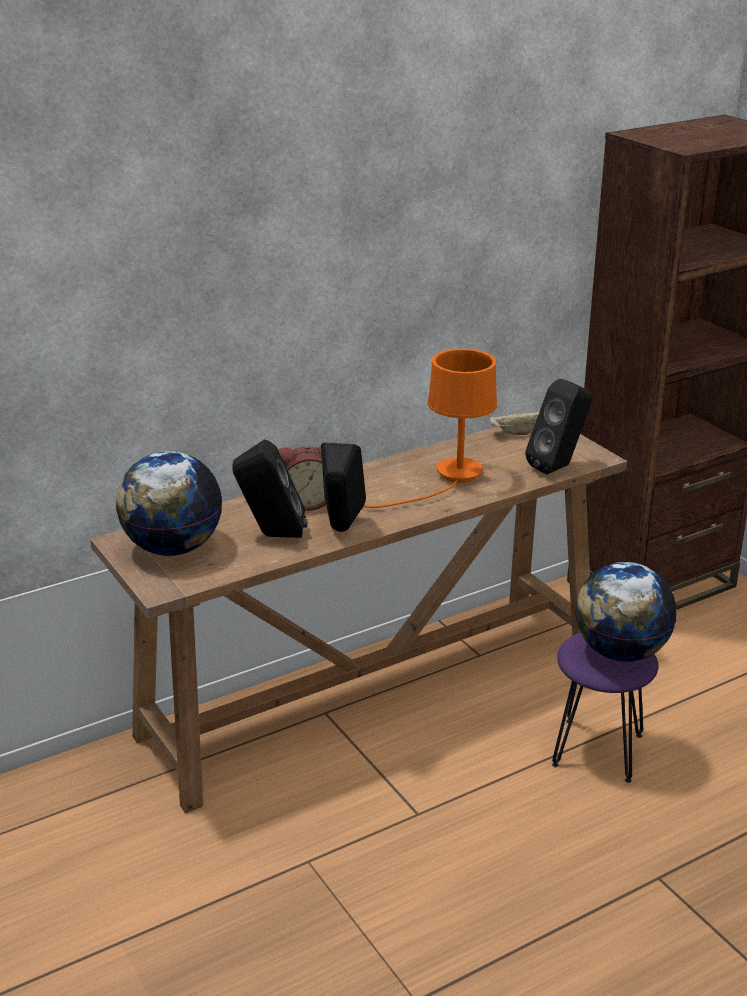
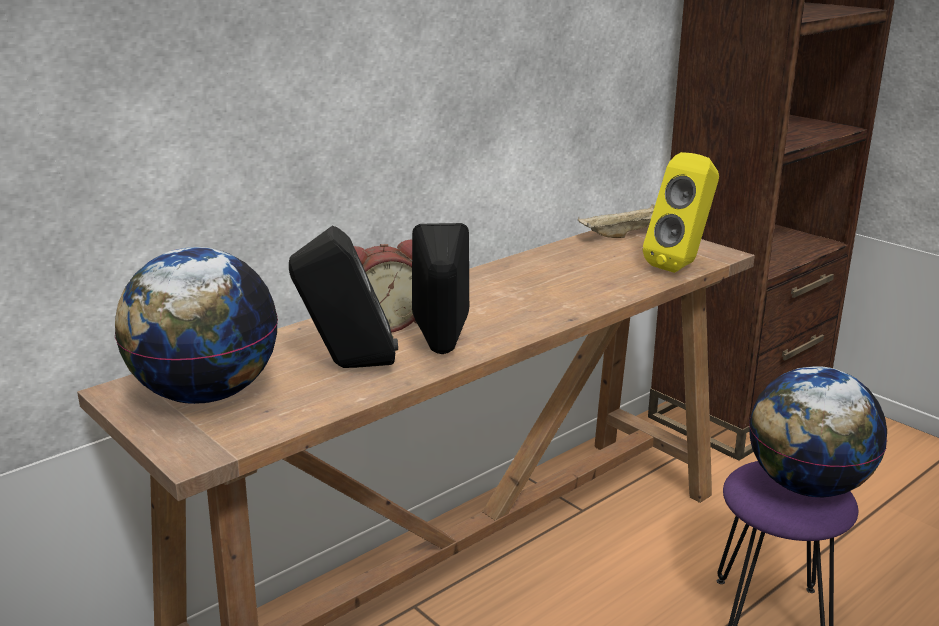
camera: 10 degrees left, 5 degrees down
orange table lamp [363,349,497,508] -> none
black speaker [525,379,592,475] -> yellow speaker [643,152,719,273]

